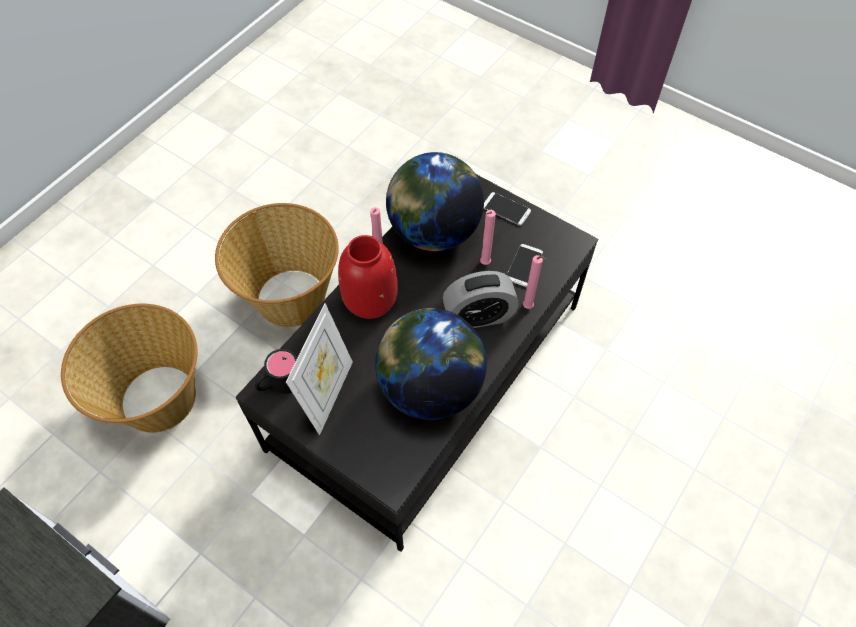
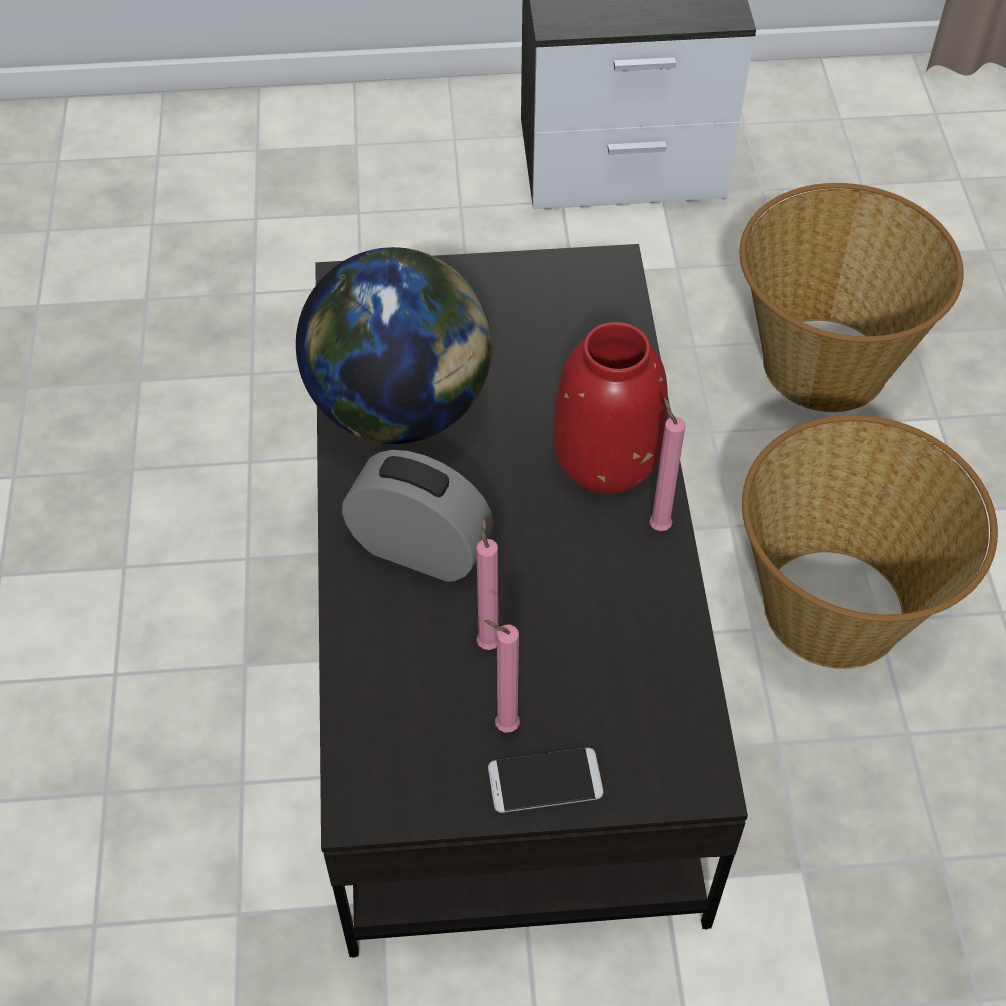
camera: 140 degrees right, 5 degrees down
black mug [255,349,297,394] -> none
picture frame [286,303,353,435] -> none
globe [386,152,484,251] -> none
alarm clock [443,271,519,328] -> alarm clock turned 75 degrees clockwise [342,450,493,582]
phone [507,244,543,287] -> none
pink candle [523,255,547,309] -> pink candle moved to [484,620,520,733]

